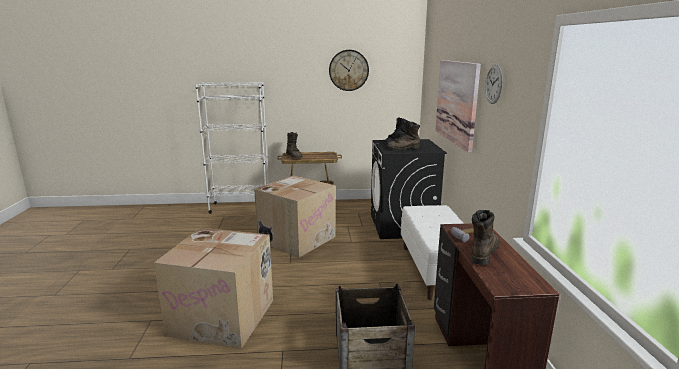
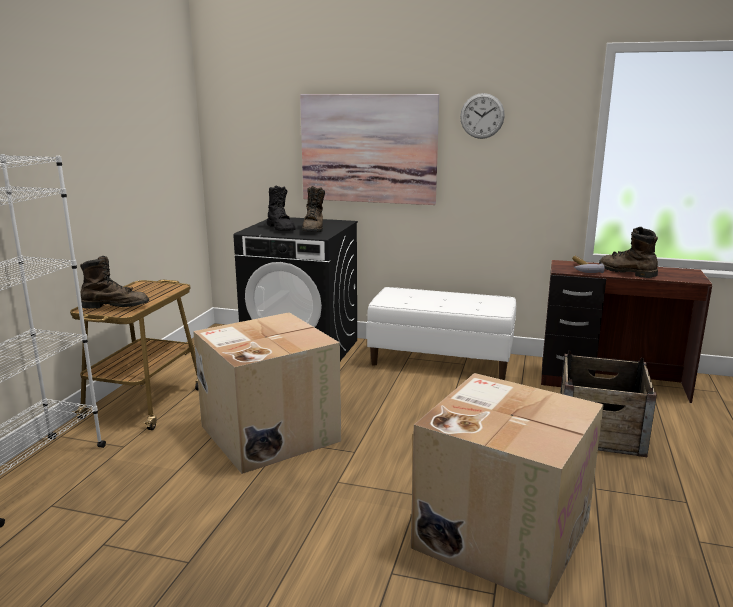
camera: 70 degrees left, 0 degrees up
wall clock [329,50,369,91] -> none

